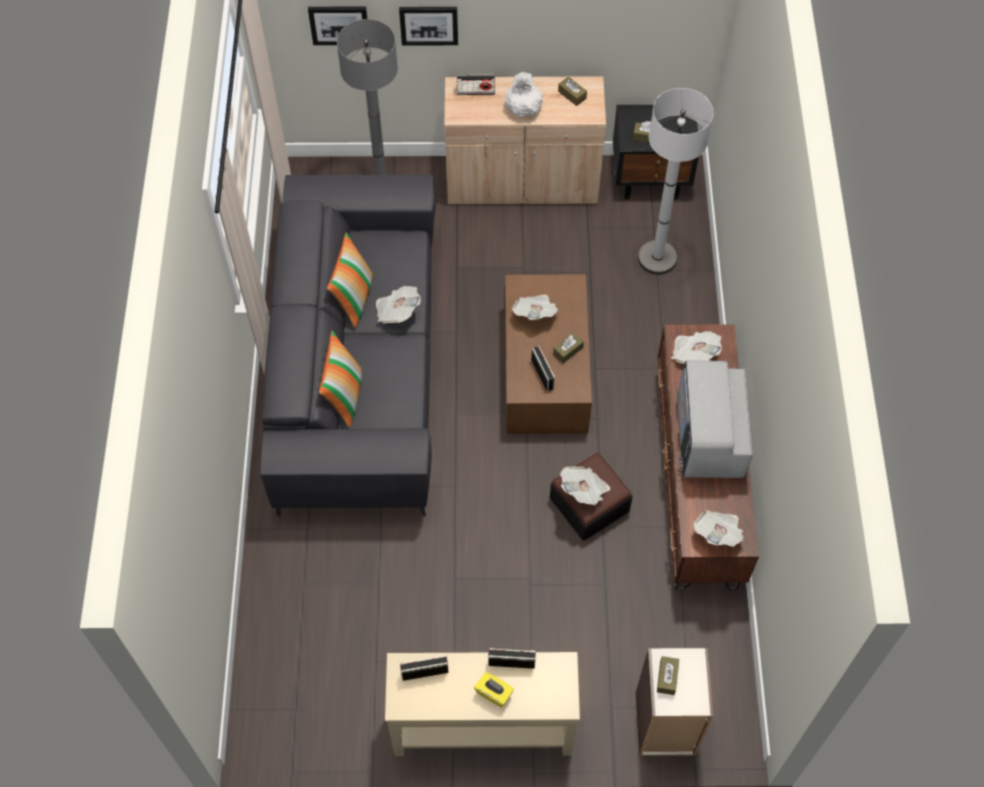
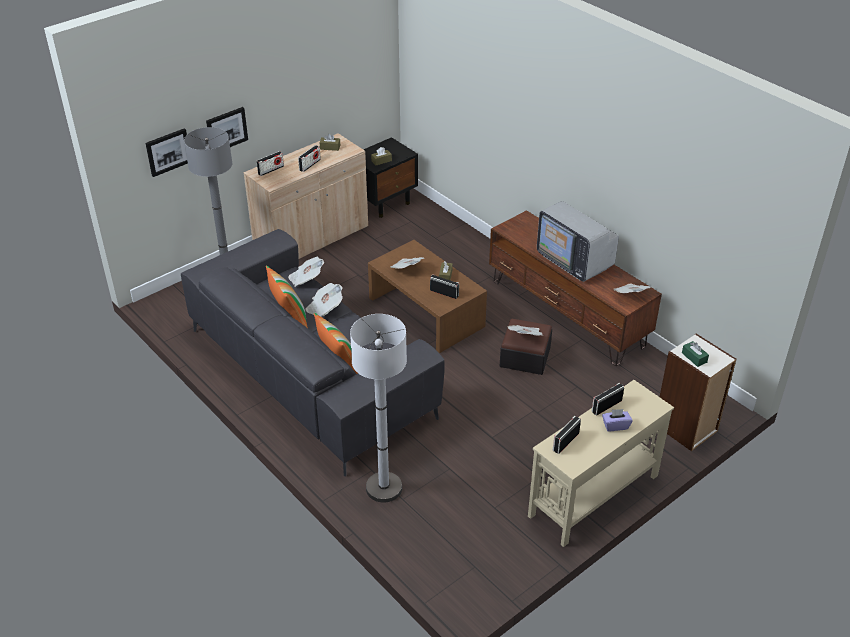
camera: 40 degrees left, 20 degrees down
yellow tissue box [474,672,514,707] -> purple tissue box [602,409,633,431]
white vase [505,72,543,118] -> radio [298,145,321,172]
white floor lamp [638,88,713,275] -> white floor lamp moved to [350,314,407,503]
brown tissue box [657,656,679,695] -> green tissue box [682,341,709,367]
newspaper [671,331,722,363] -> newspaper moved to [288,257,324,287]

